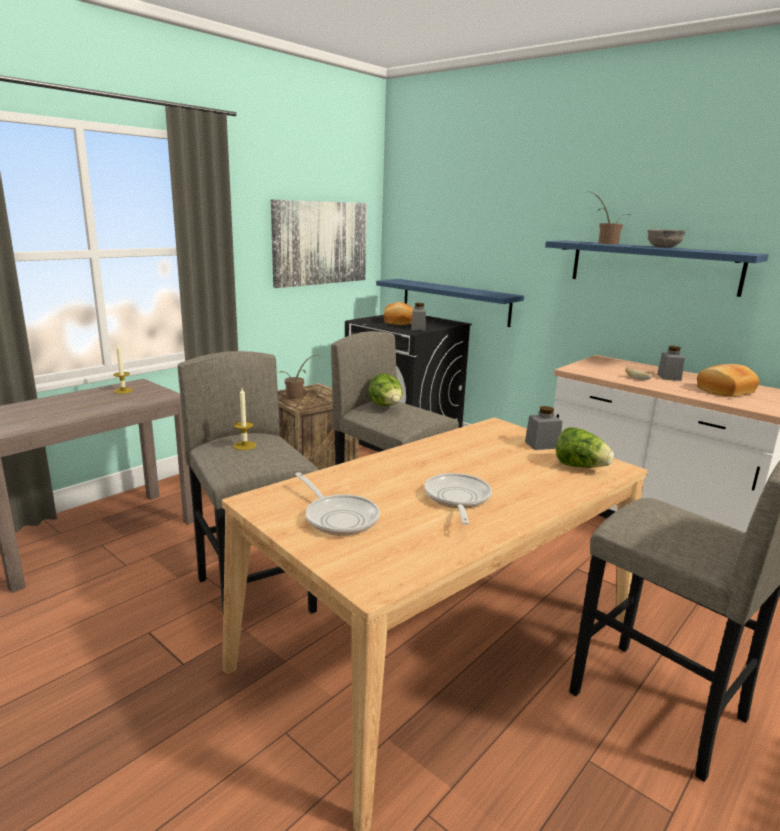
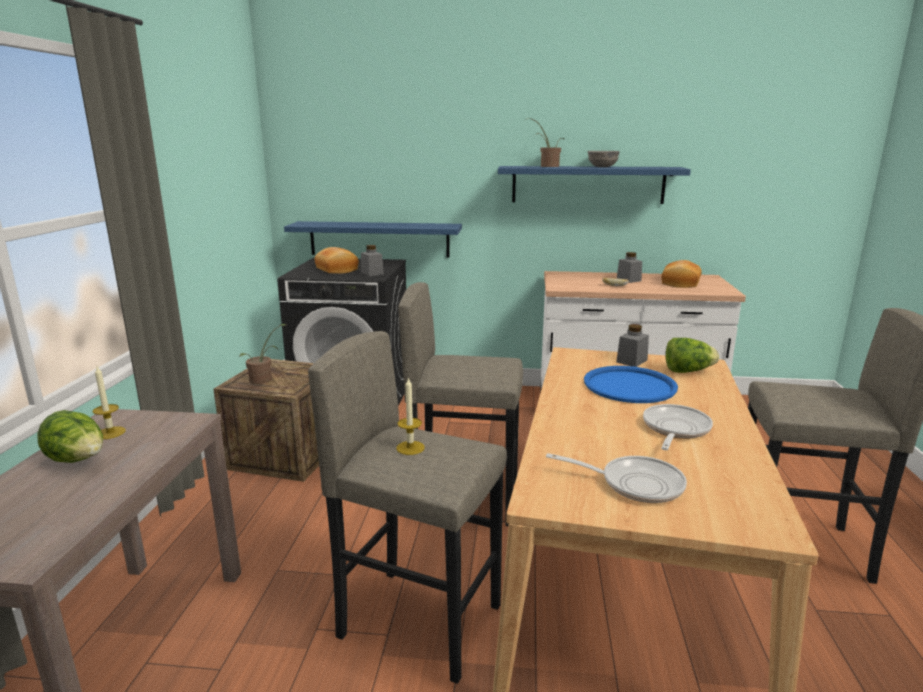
camera: 35 degrees left, 0 degrees up
picture [271,200,367,288] -> none
lettuce [368,373,403,406] -> lettuce moved to [37,410,103,463]
frying pan [424,473,492,525] -> frying pan turned 60 degrees clockwise [643,404,713,450]
none -> blue tray [584,366,678,403]

